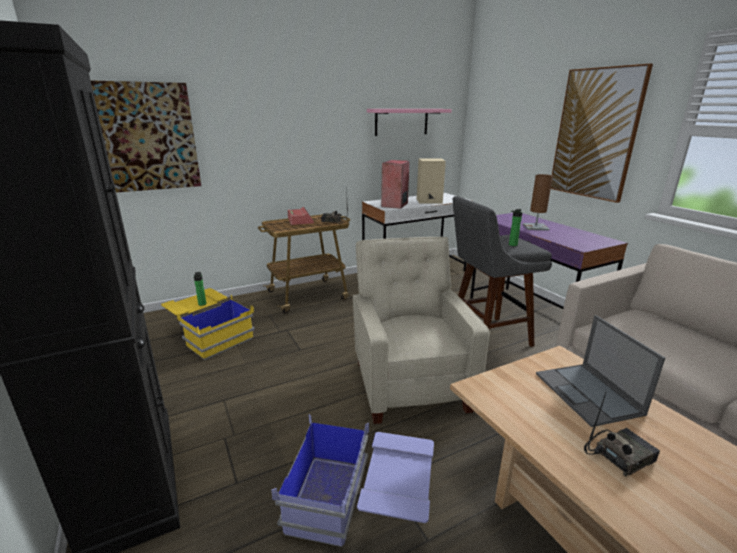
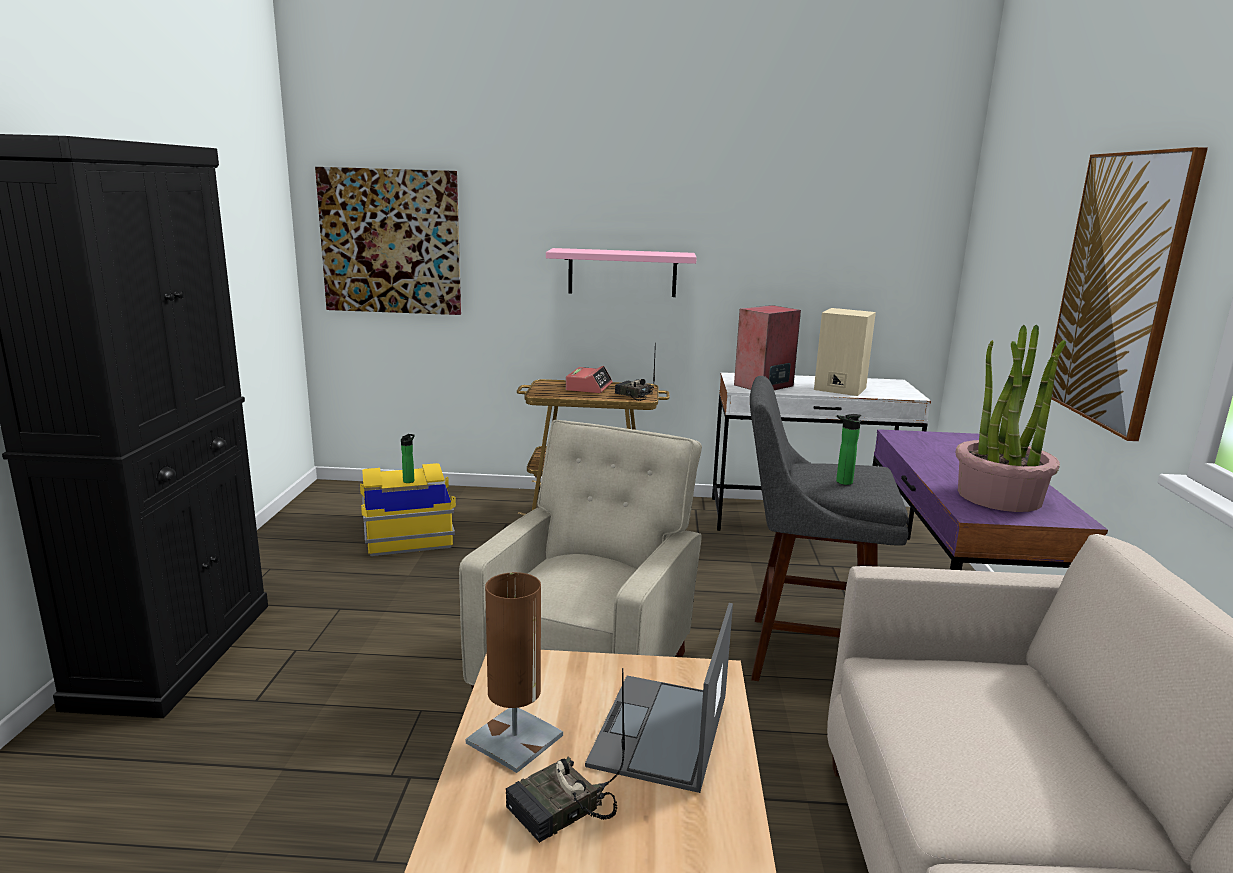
camera: 30 degrees right, 5 degrees down
blue storage box [271,414,434,547] -> none
pink shelf [367,109,452,136] -> pink shelf moved to [546,248,697,297]
brown table lamp [523,174,553,231] -> brown table lamp moved to [466,572,563,773]
radio [584,392,660,477] -> radio turned 135 degrees clockwise [506,668,625,843]
none -> potted plant [956,324,1066,512]

